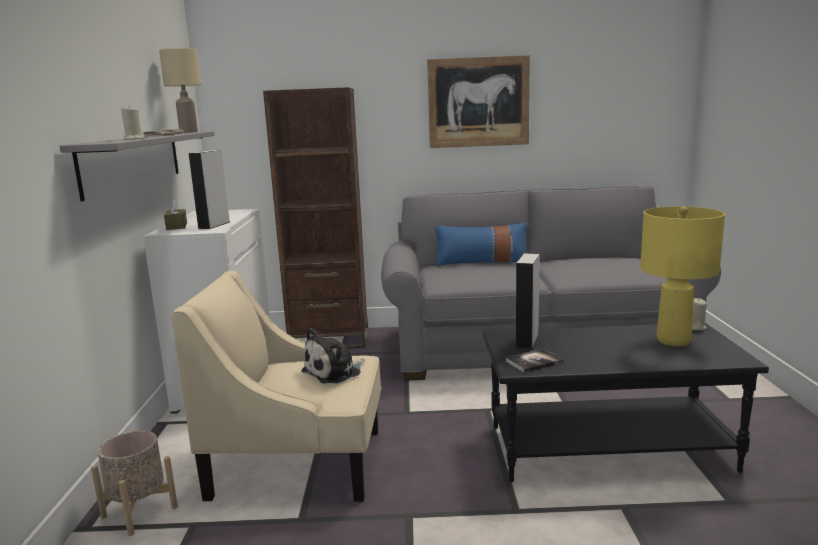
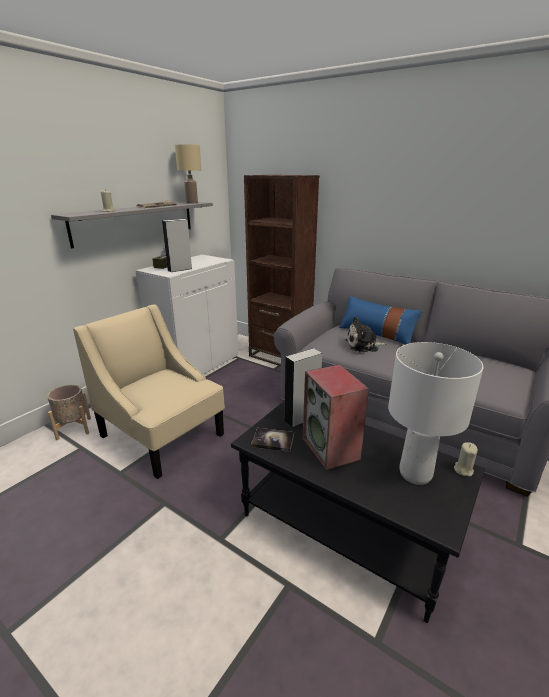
camera: 35 degrees right, 10 degrees up
plush toy [301,328,365,384] -> plush toy moved to [345,316,386,352]
picture [427,55,530,148] -> none
yellow table lamp [640,206,725,346] -> white table lamp [388,342,483,485]
none -> speaker [303,364,369,470]

